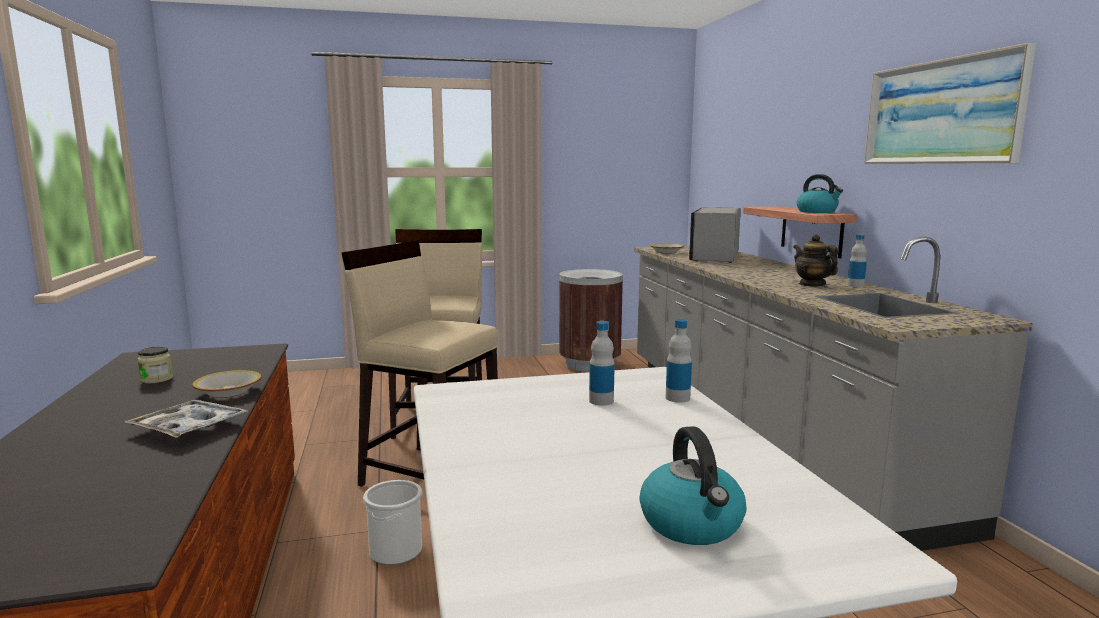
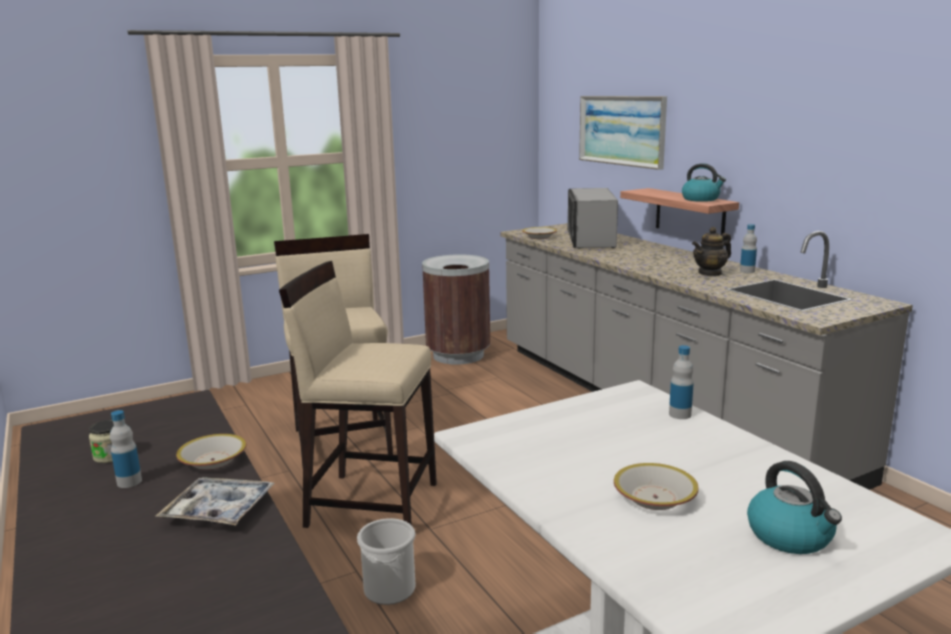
camera: 15 degrees left, 5 degrees up
bottle [589,321,615,406] -> bottle moved to [110,410,142,488]
teapot [793,234,838,286] -> teapot turned 75 degrees counterclockwise [692,227,731,276]
picture [864,43,1036,164] -> picture moved to [579,96,667,170]
none -> bowl [614,463,699,510]

